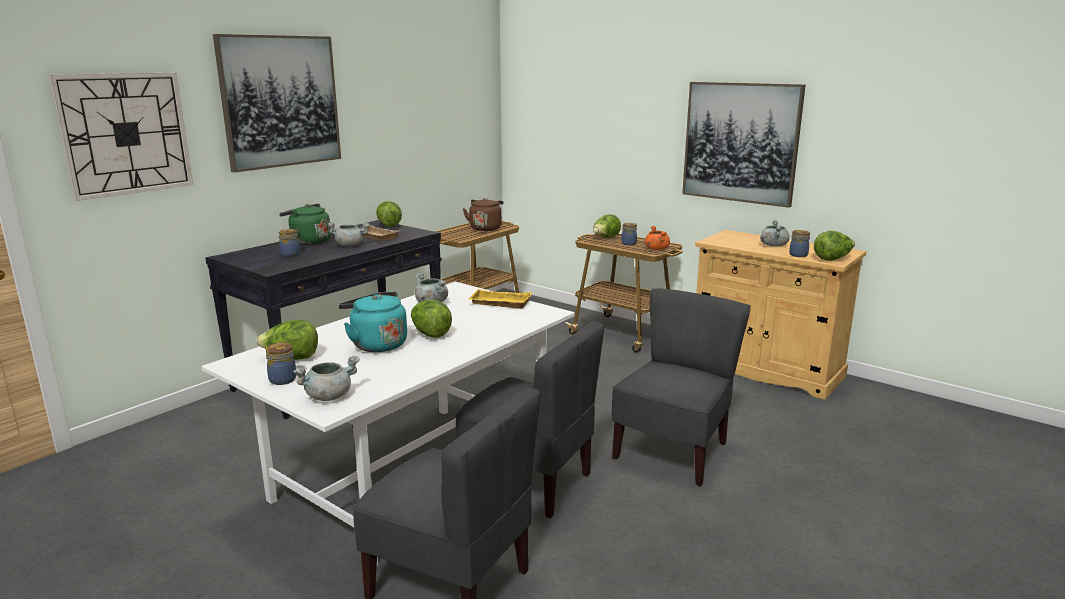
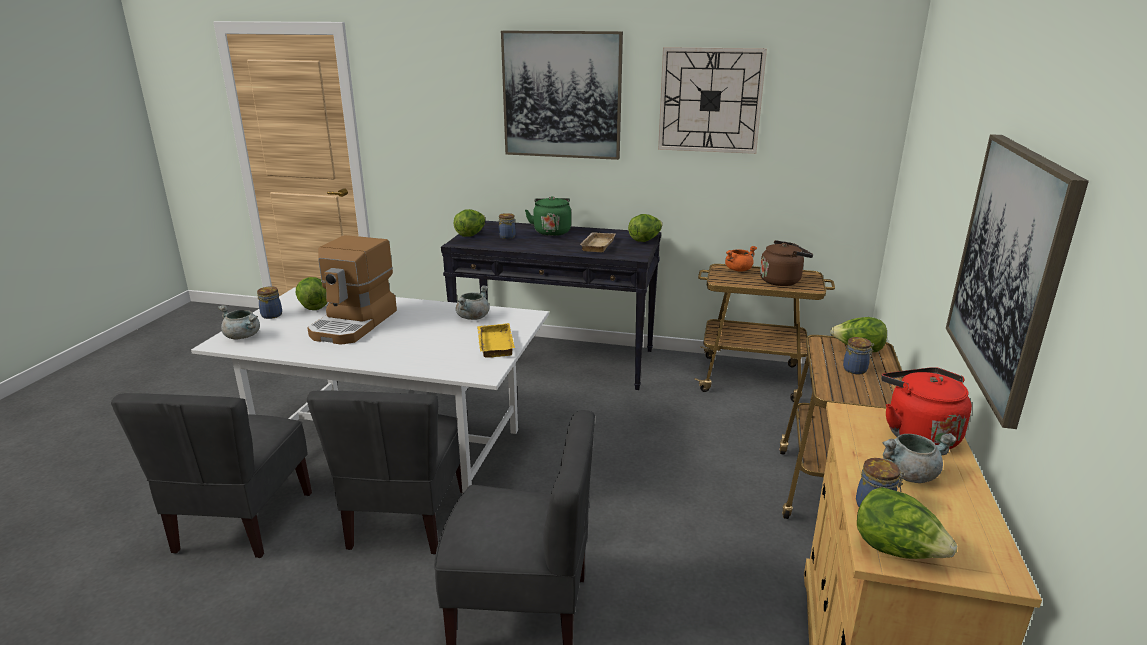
camera: 65 degrees right, 5 degrees up
wall clock [48,73,193,201] -> wall clock moved to [658,47,767,154]
grey cooking pot [327,222,369,246] -> none
turquoise kettle [339,292,407,352] -> coffee machine [307,235,397,345]
lettuce [411,300,452,338] -> lettuce moved to [454,209,485,237]
orange cooking pot [645,226,670,250] -> orange cooking pot moved to [725,246,757,272]
none -> red kettle [881,367,972,449]

